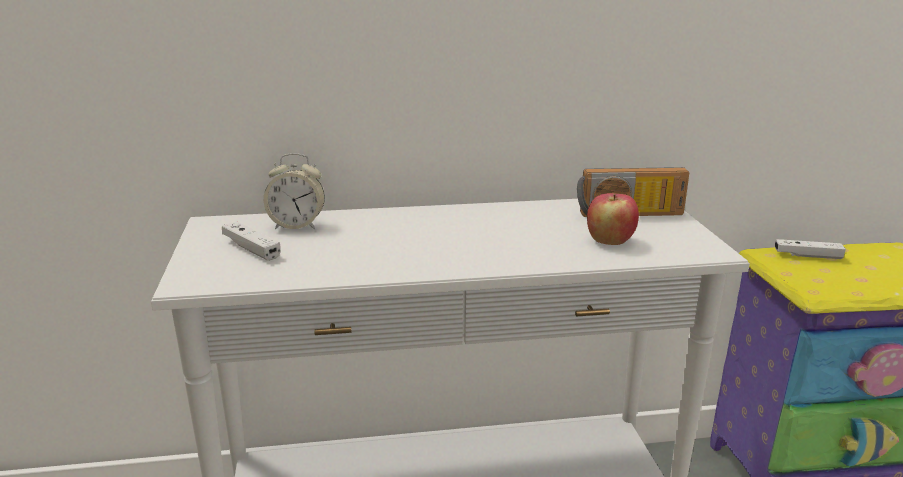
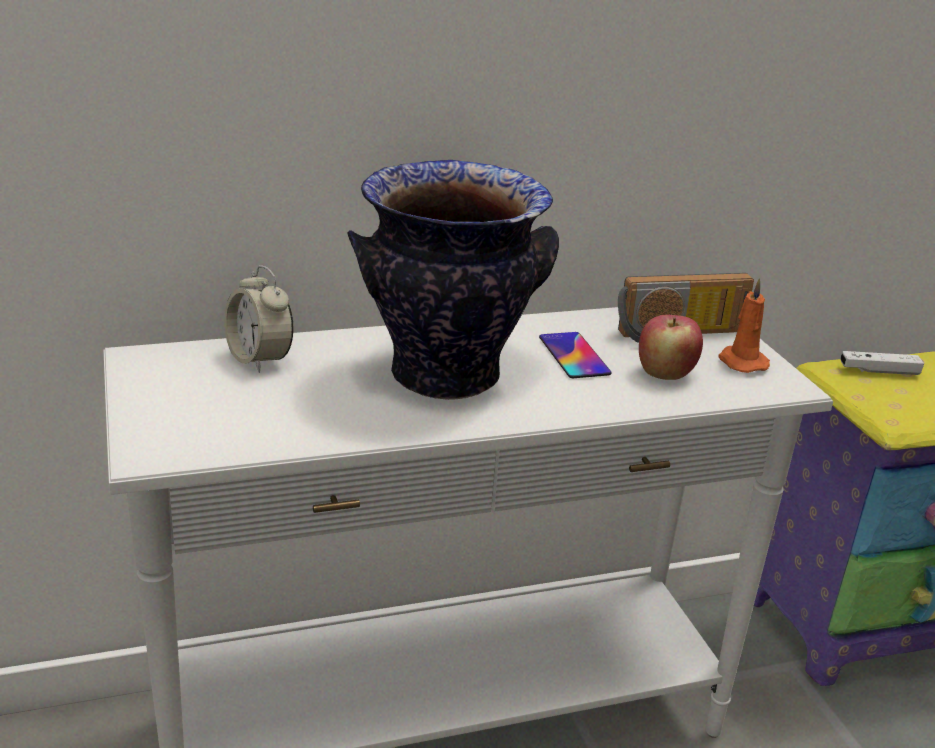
camera: 10 degrees left, 5 degrees up
white game controller [222,221,281,261] -> none
alarm clock [264,153,325,230] -> alarm clock turned 60 degrees clockwise [224,265,293,373]
none -> vase [348,160,559,400]
none -> phone [539,332,612,378]
none -> orange candle [718,278,770,373]

